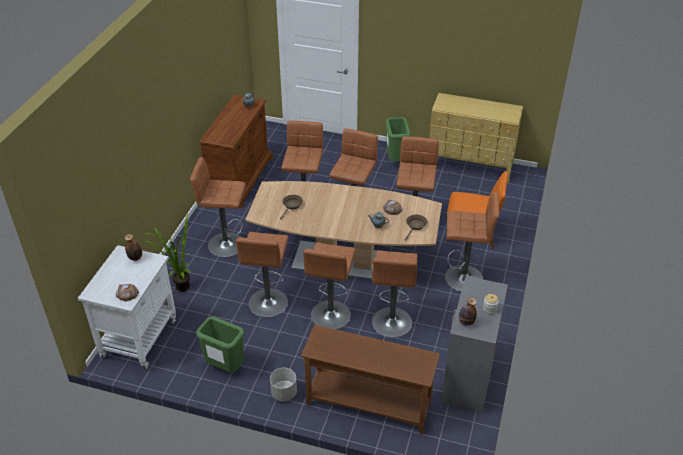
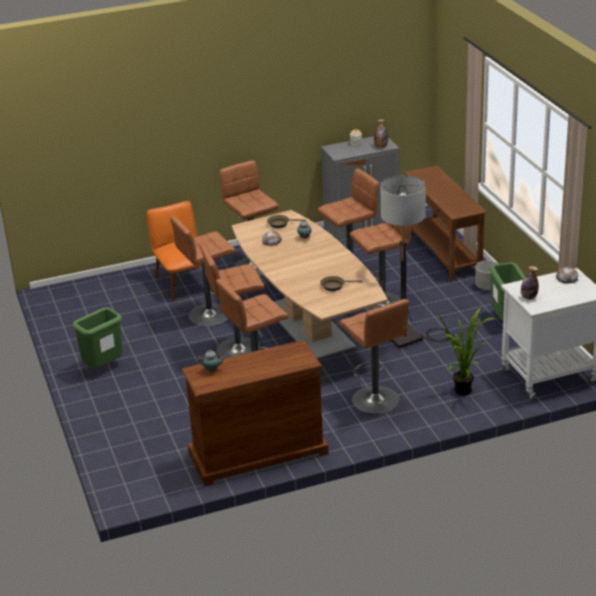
camera: 125 degrees left, 10 degrees down
brown stool [236,232,289,317] -> floor lamp [380,175,454,349]
beige dresser [429,93,523,183] -> none

